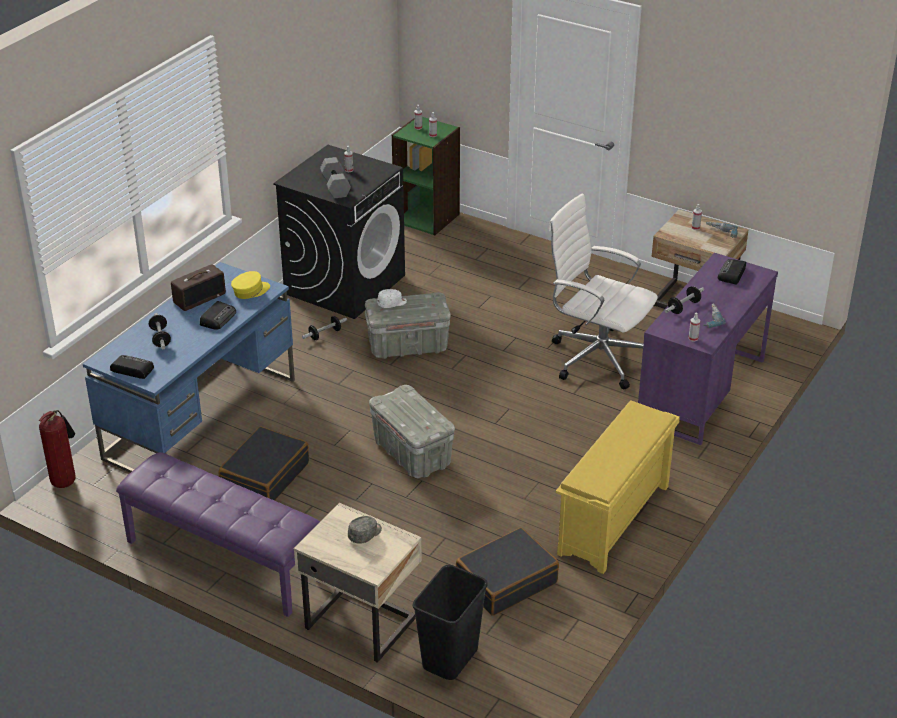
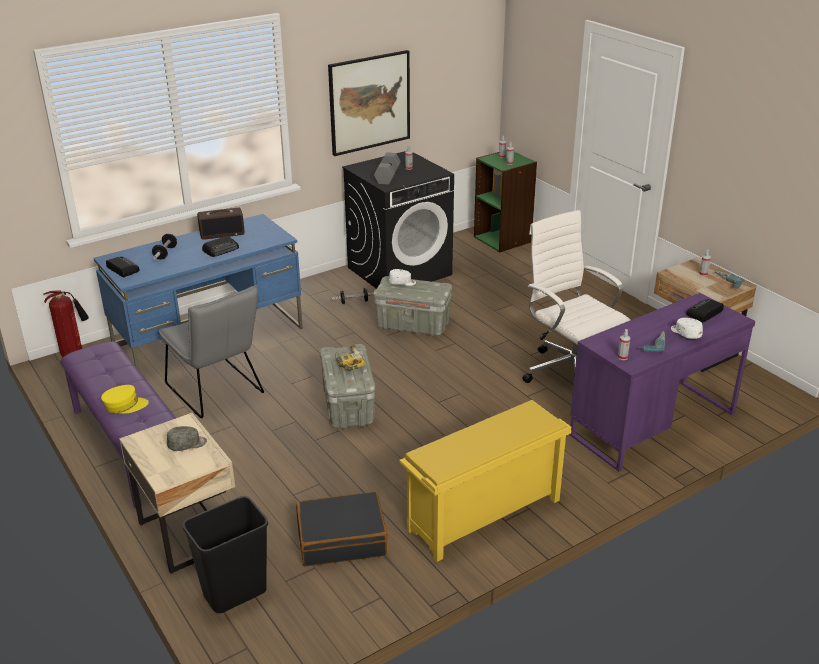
camera: 25 degrees right, 5 degrees down
black suitcase [219,427,309,501] -> grey chair [159,285,264,418]
yellow cap [231,271,270,299] -> yellow cap moved to [101,385,149,413]
dumbbell [665,286,704,314] -> none
none -> picture [328,50,410,156]
none -> power drill [335,345,365,372]
none -> white cap [671,318,703,339]

